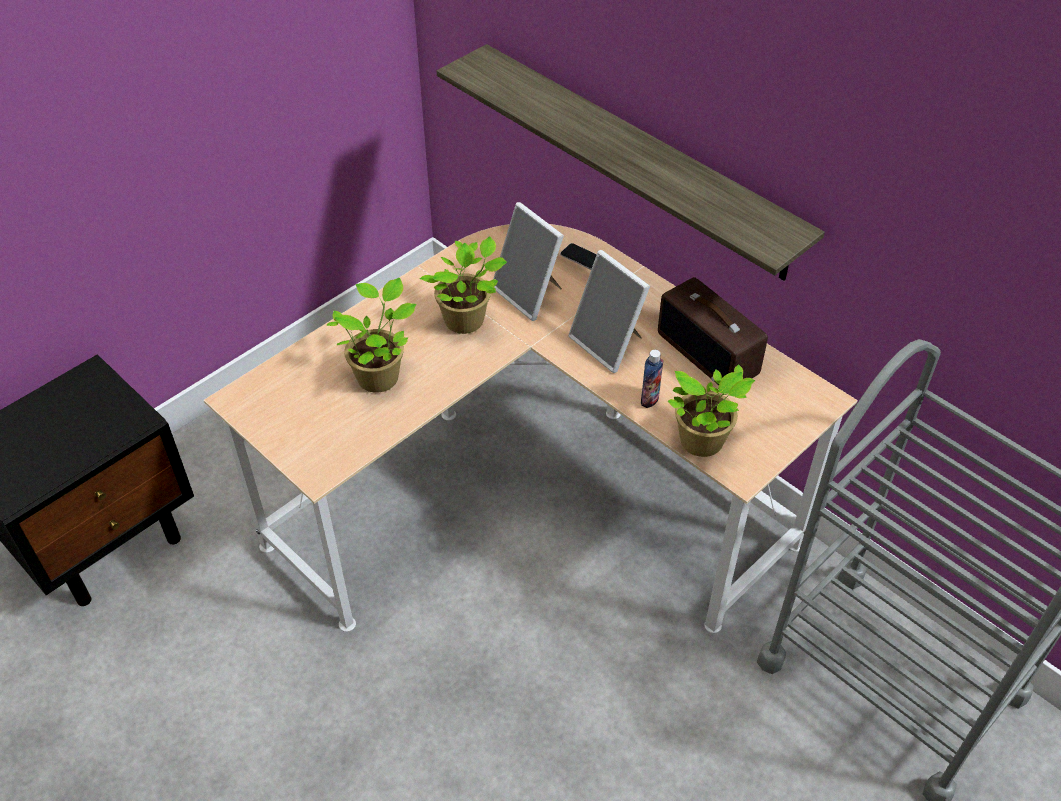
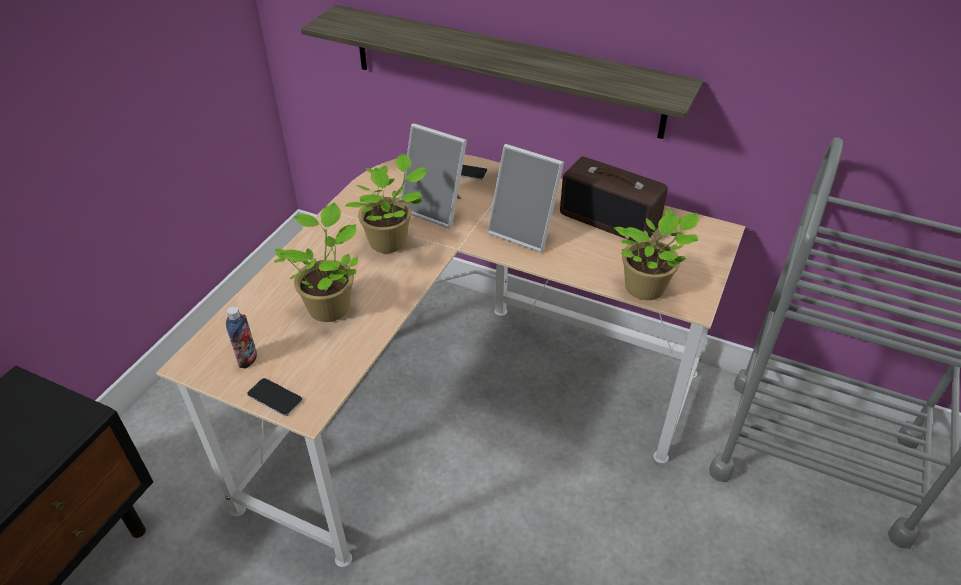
camera: 20 degrees left, 5 degrees down
bottle [641,350,663,408] -> bottle moved to [226,306,257,369]
none -> phone [247,378,303,416]

